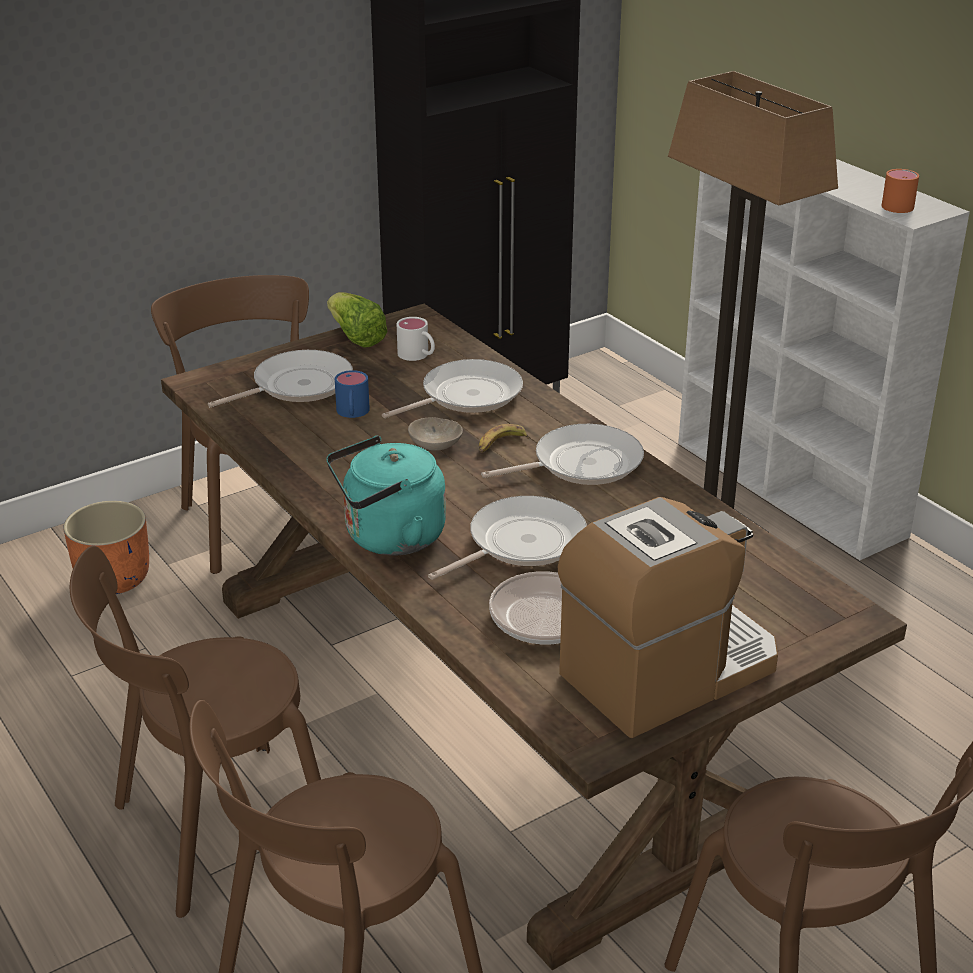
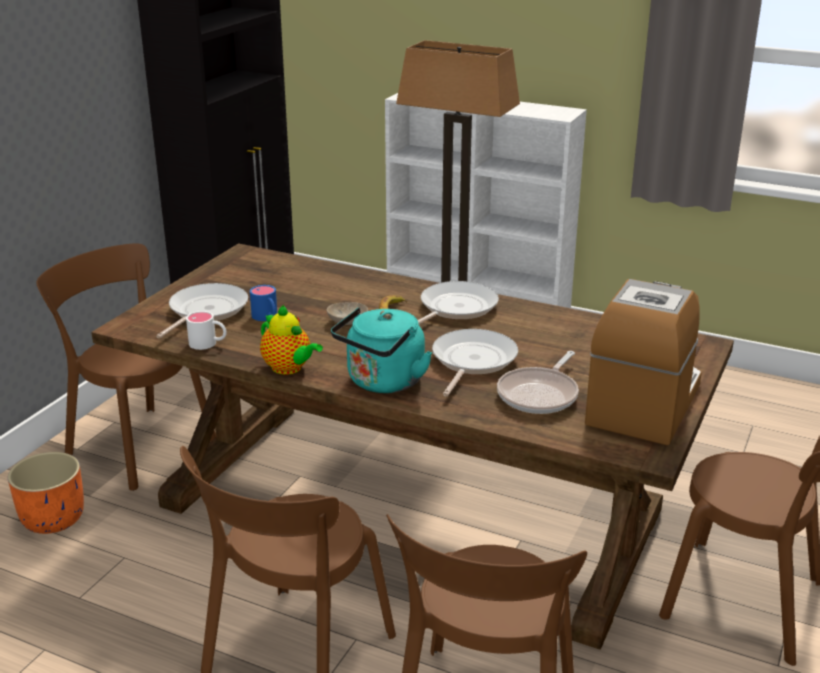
camera: 30 degrees left, 5 degrees down
lettuce [327,292,388,348] -> none
frying pan [382,359,523,418] -> none
white mug [397,317,435,361] -> white mug moved to [186,311,227,350]
orange mug [882,169,919,213] -> none
none -> teapot [260,305,323,375]

